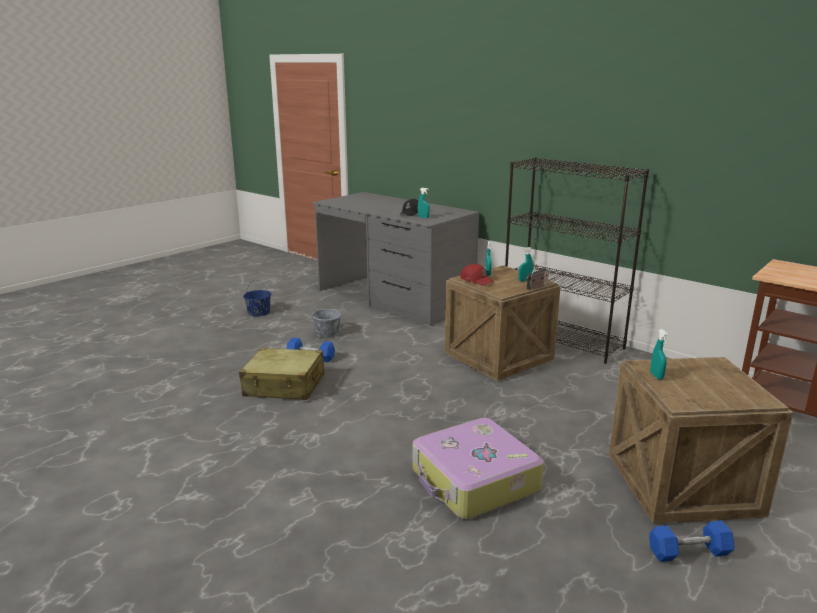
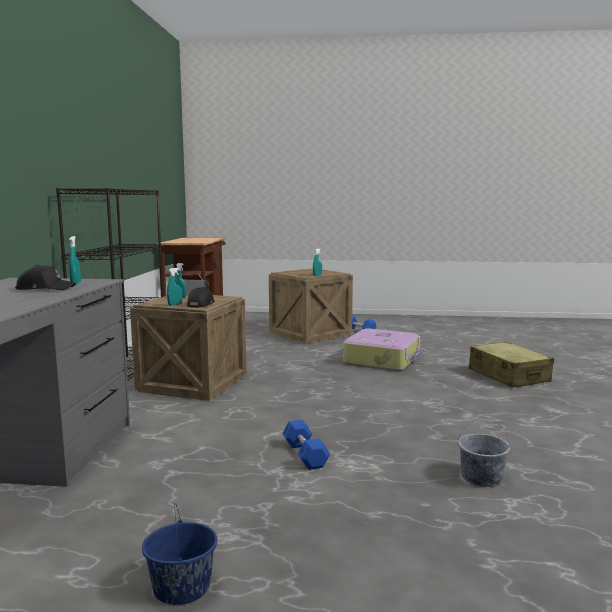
camera: 125 degrees left, 10 degrees down
beige suitcase [239,348,325,400] -> beige suitcase moved to [469,342,554,388]
grey bucket [312,299,341,338] -> grey bucket moved to [458,417,510,487]
red cap [460,263,494,286] -> black cap [187,287,215,308]

